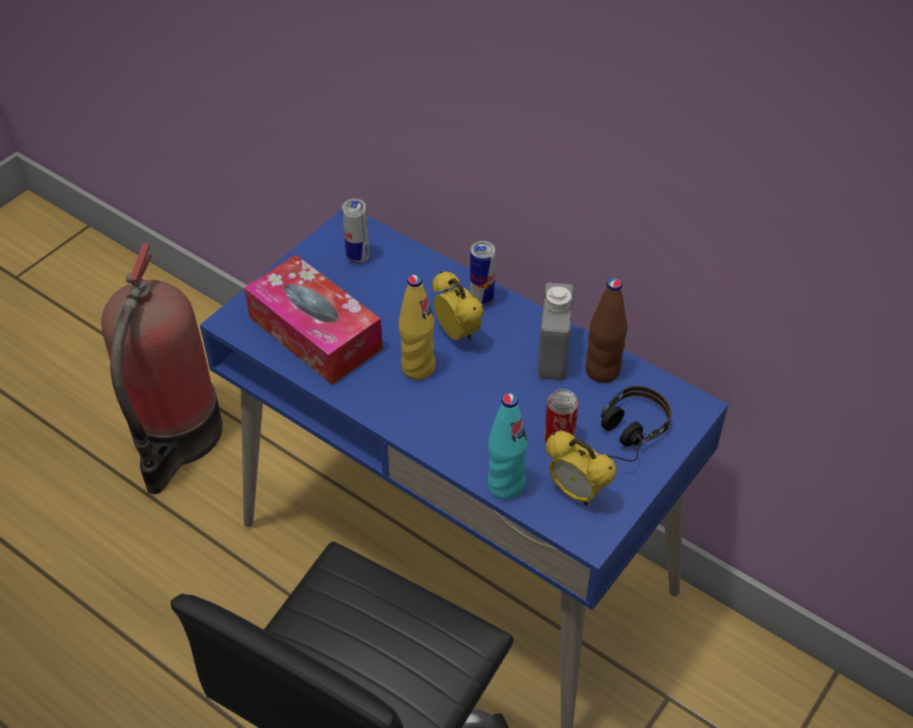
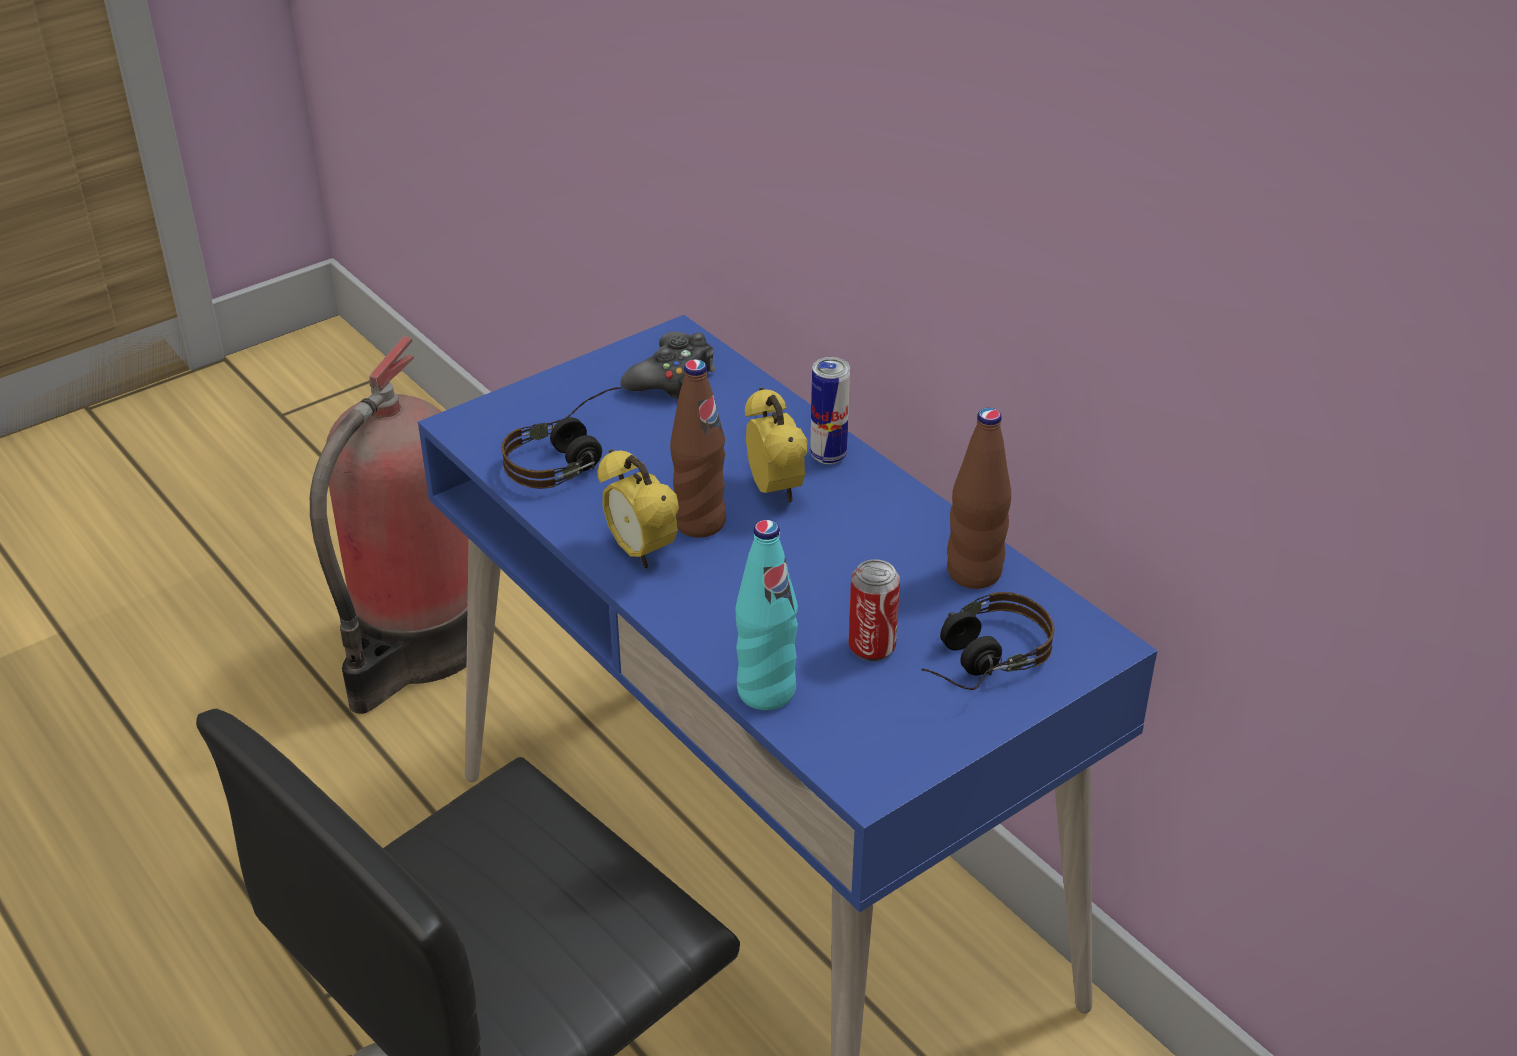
camera: 15 degrees right, 10 degrees down
tissue box [244,255,383,385] -> headphones [502,387,622,489]
can [342,199,370,264] -> black game controller [621,332,716,399]
yellow bottle [399,274,436,380] -> brown bottle [670,359,726,538]
grey bottle [537,283,574,380] -> none
alarm clock [546,431,616,505] -> alarm clock moved to [598,449,679,568]

